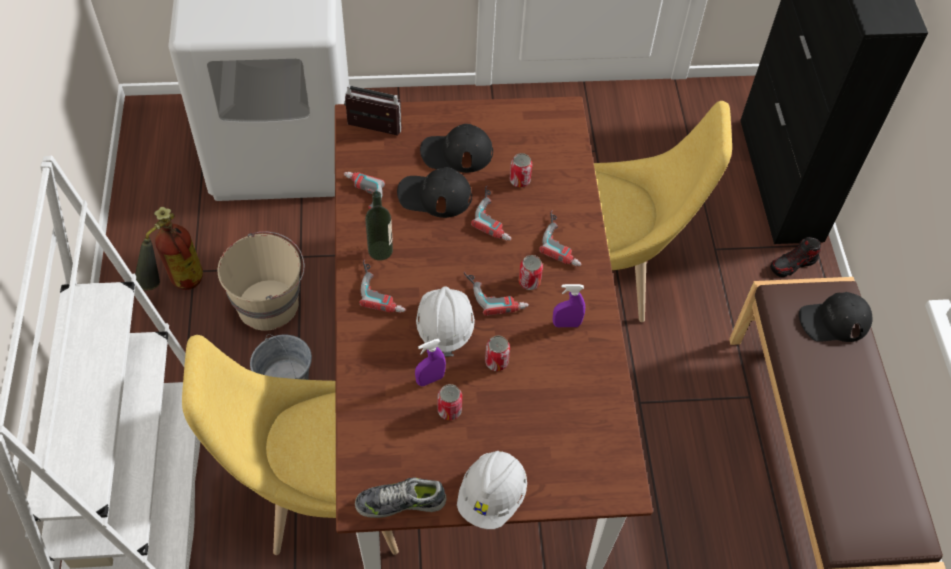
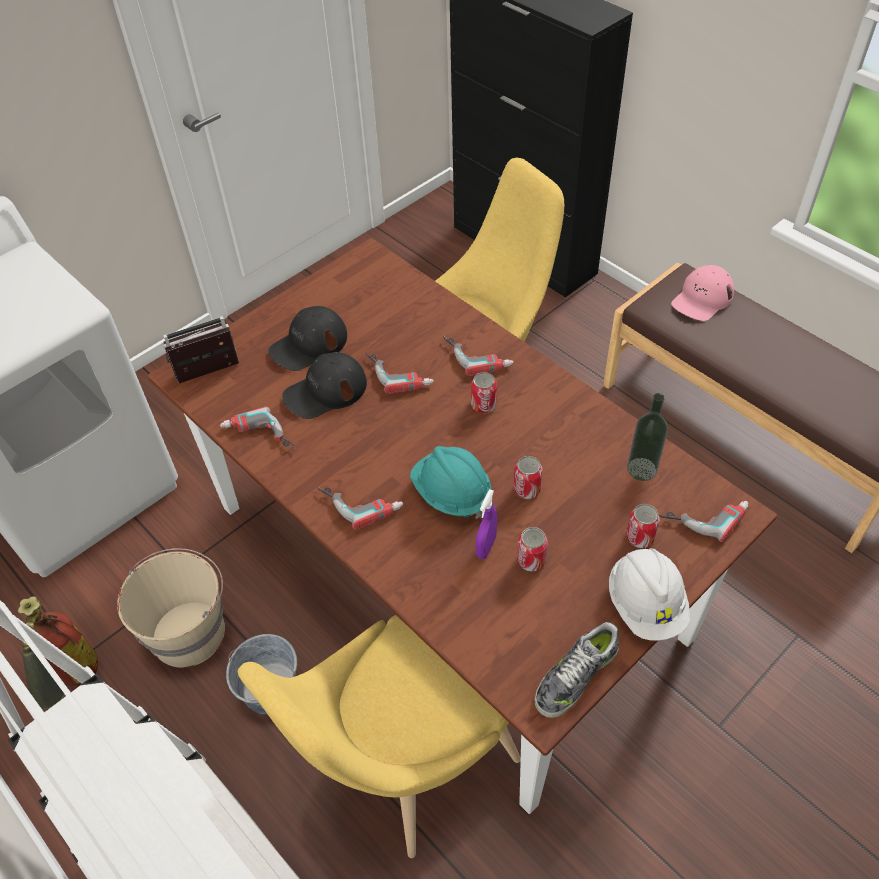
camera: 35 degrees left, 5 degrees down
bottle [365,191,393,261] -> bottle moved to [627,393,668,481]
white hard hat [416,286,475,357] -> turquoise hard hat [410,446,492,519]
power drill [464,272,529,316] -> power drill moved to [658,501,748,542]
can [510,153,532,187] -> can moved to [626,504,660,548]
purple spray bottle [553,284,585,327] -> none
shoe [770,237,821,277] -> none
black cap [799,292,872,342] -> pink cap [671,265,734,321]

